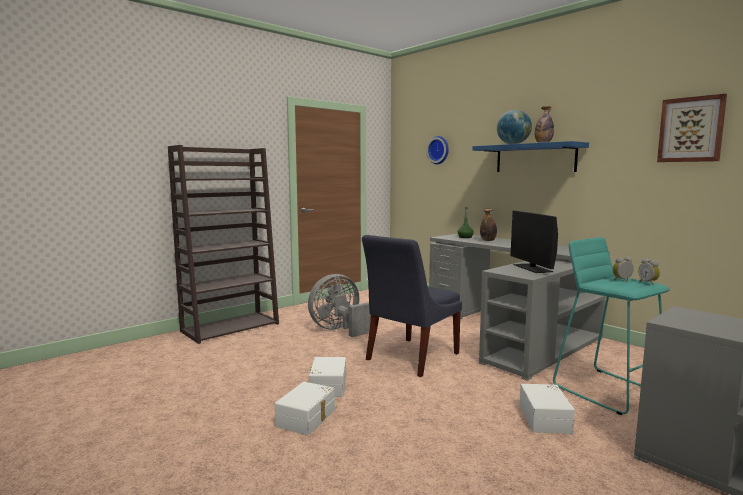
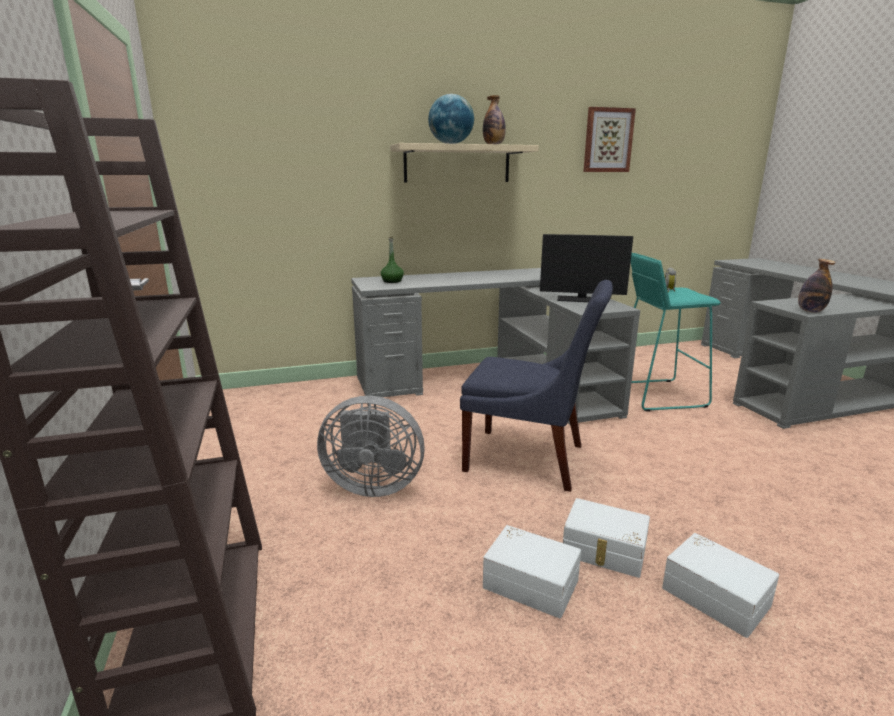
camera: 65 degrees left, 10 degrees up
grey fan [308,274,371,337] -> grey fan turned 75 degrees counterclockwise [317,396,425,497]
blue chair [362,235,462,377] -> blue chair turned 45 degrees counterclockwise [460,280,613,492]
wall clock [426,136,449,164] -> none
blue shelf [472,141,589,172] -> beige shelf [390,143,539,183]
bottle [480,209,497,241] -> bottle moved to [798,259,836,313]
white storage box [519,384,575,434] -> white storage box moved to [483,525,581,618]
alarm clock [638,258,660,285] -> none

